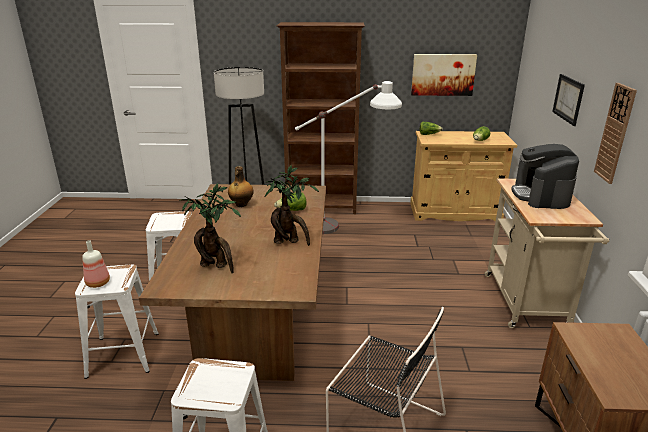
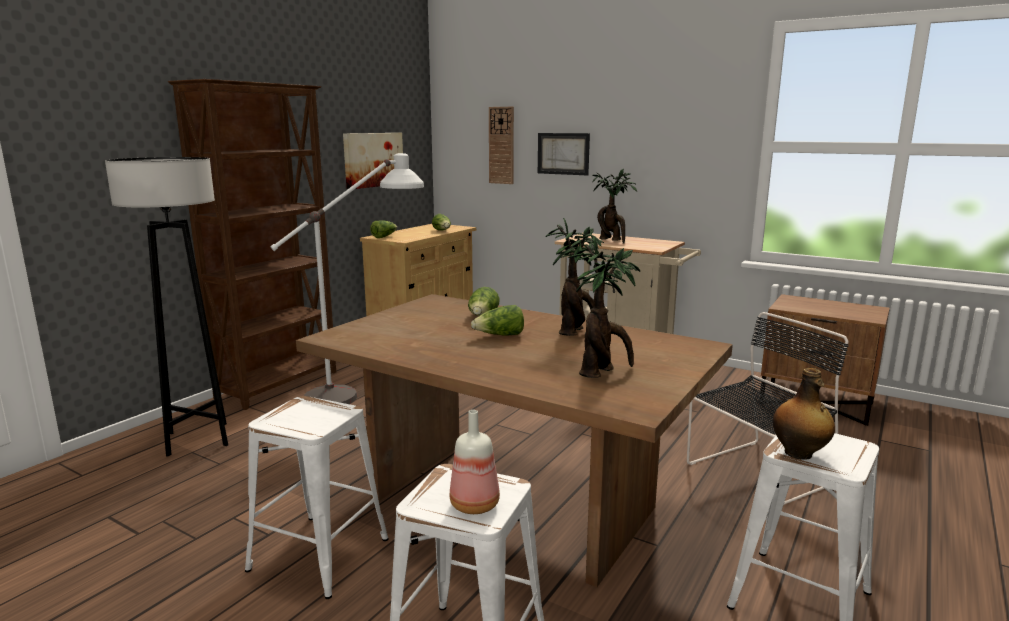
camera: 60 degrees left, 10 degrees down
bottle [228,166,254,207] -> bottle moved to [773,368,835,460]
coffee machine [511,144,579,209] -> potted plant [592,169,637,244]
wall clock [594,83,637,184] -> wall clock moved to [489,107,514,184]
none -> lettuce [471,305,524,336]

